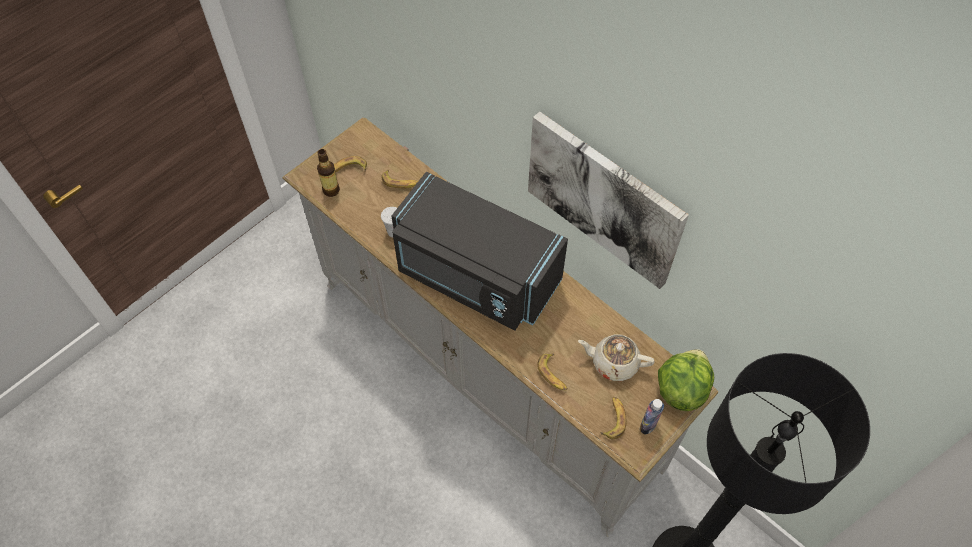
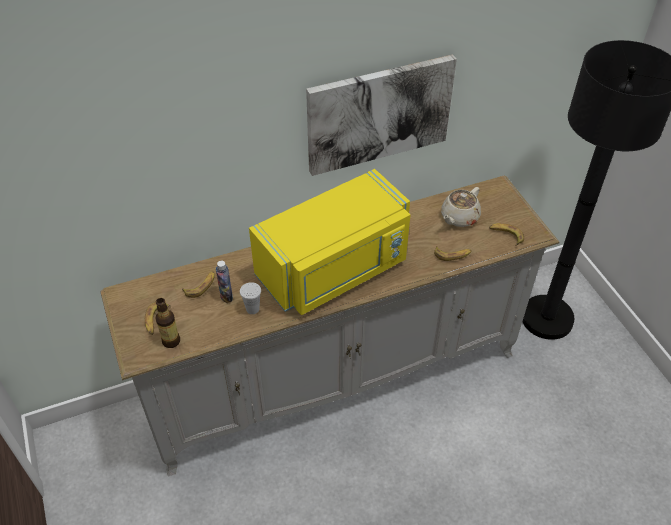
camera: 65 degrees left, 10 degrees down
black microwave [392,172,568,331] -> yellow microwave [249,169,410,315]
bottle [640,399,664,435] -> bottle moved to [216,261,233,303]
lettuce [658,349,714,411] -> none

